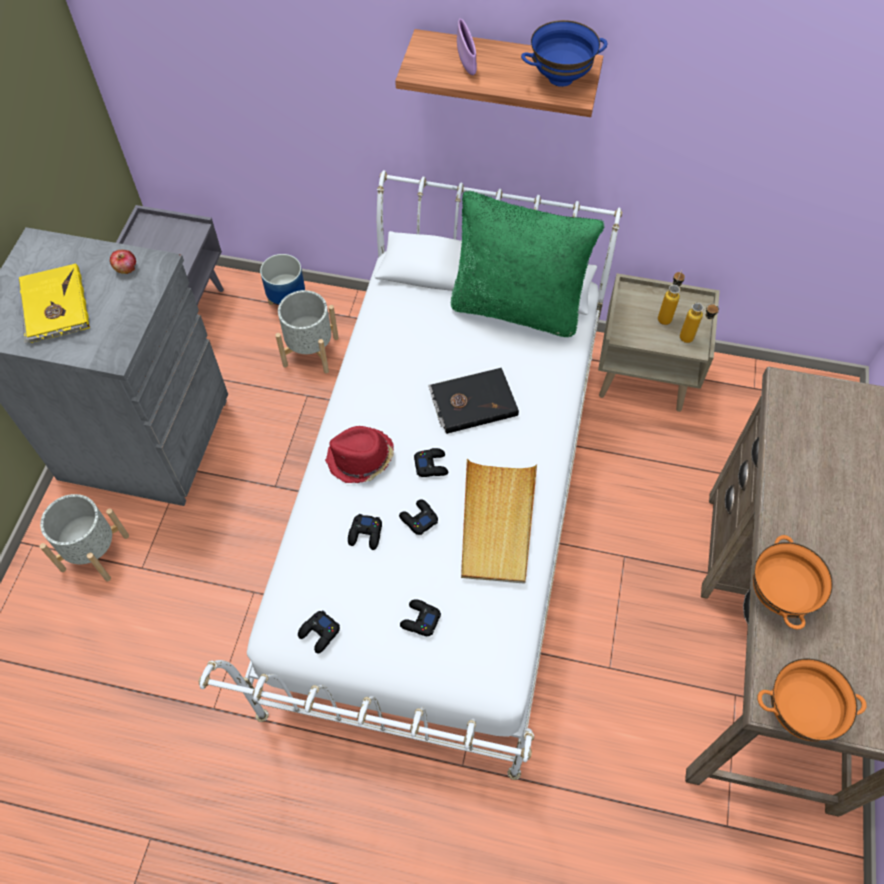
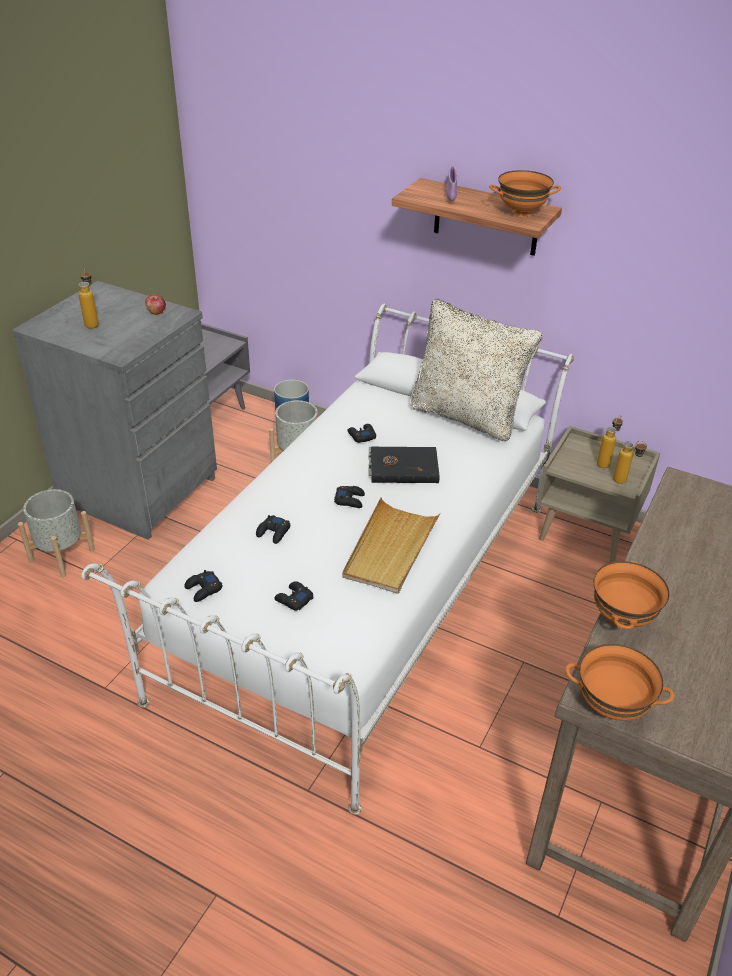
camera: 15 degrees right, 20 degrees down
yellow book [18,263,90,343] -> bottle [78,268,99,329]
red hat [325,426,394,483] -> none
black game controller [399,499,438,535] -> black game controller moved to [348,424,376,443]
green pillow [451,190,605,337] -> beige pillow [410,299,543,441]
blue bowl [521,20,607,87] -> orange bowl [489,170,561,217]

